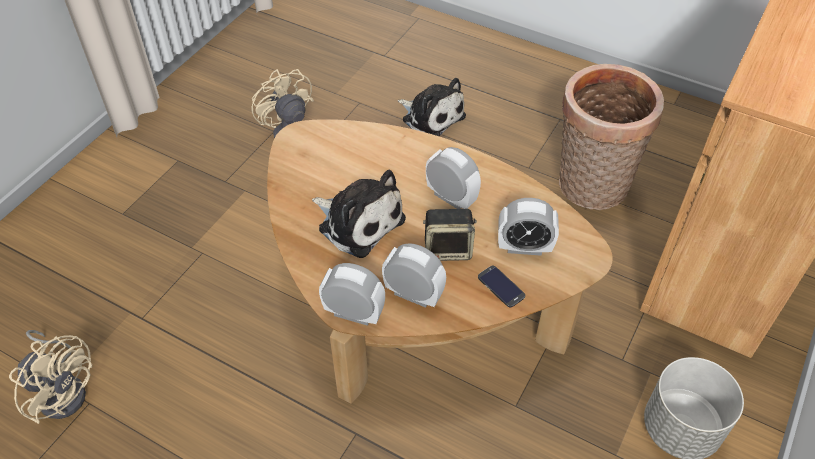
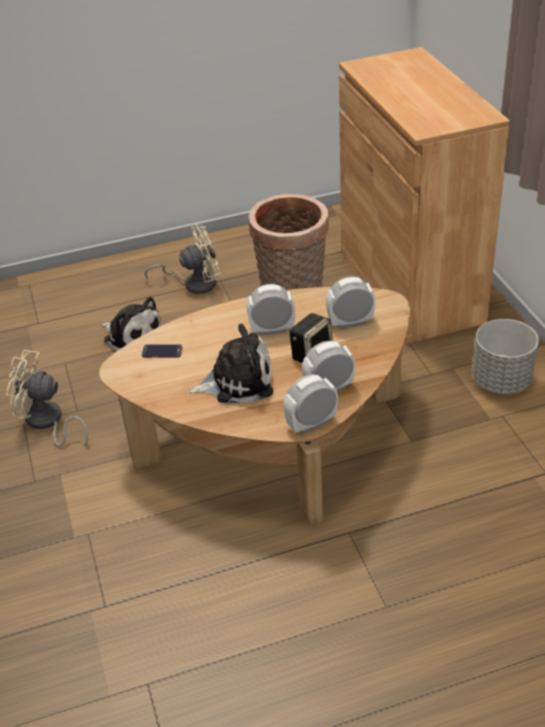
camera: 45 degrees left, 10 degrees down
beige fan [9,330,92,424] -> beige fan moved to [145,224,221,294]
plush toy [398,78,466,136] -> plush toy turned 45 degrees clockwise [102,297,161,352]
phone [478,266,525,307] -> phone moved to [142,344,183,358]
alarm clock [498,198,559,256] -> alarm clock turned 150 degrees counterclockwise [326,277,376,329]

